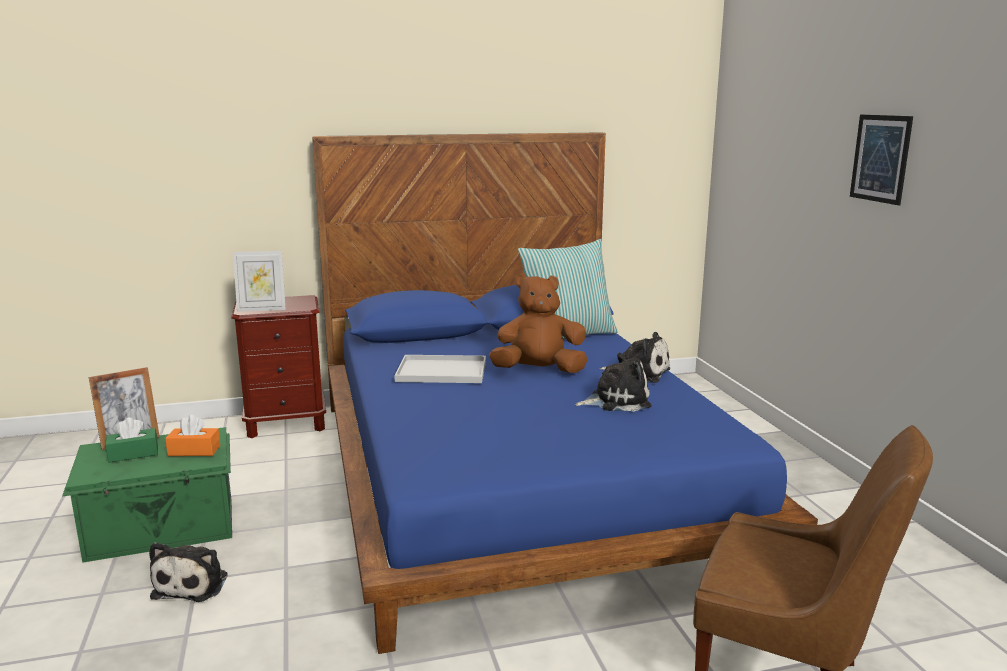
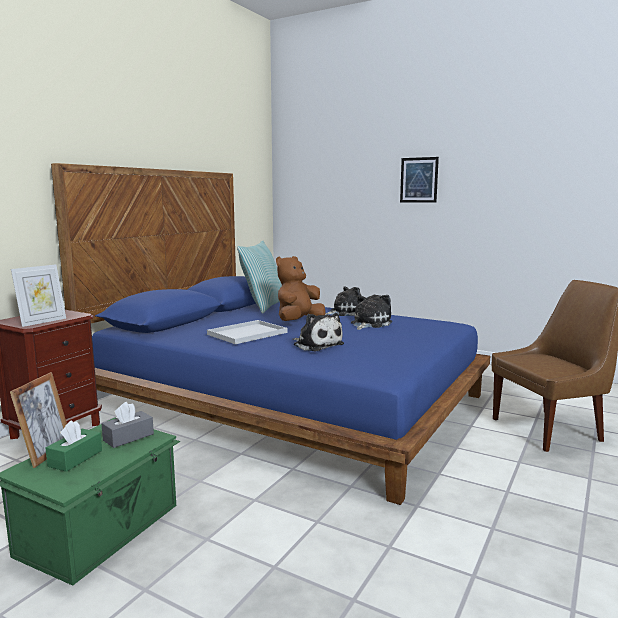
camera: 45 degrees left, 5 degrees down
plush toy [149,542,227,602] -> plush toy moved to [293,313,344,352]
orange tissue box [165,415,220,456] -> grey tissue box [101,402,154,448]

